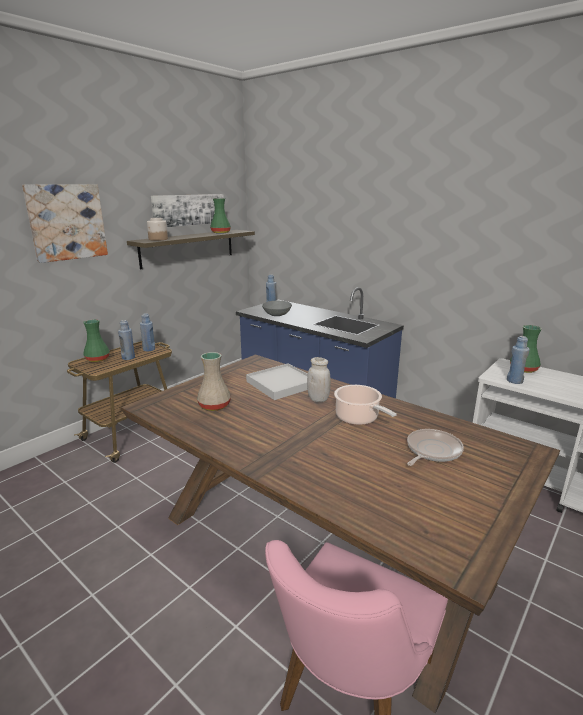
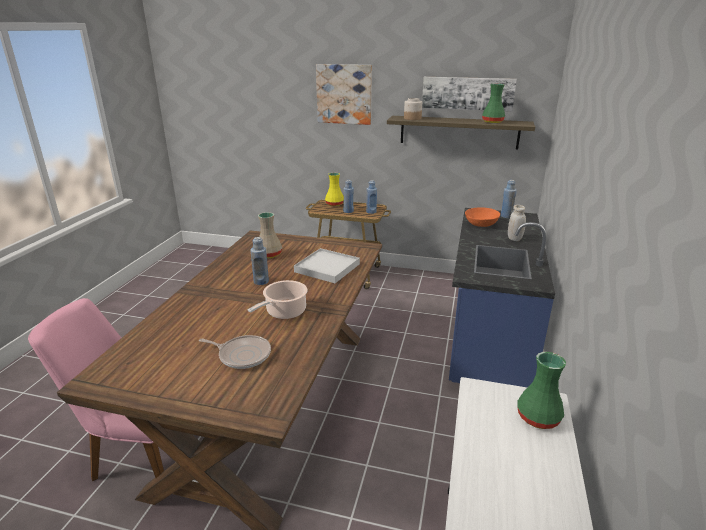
camera: 65 degrees right, 5 degrees up
green vase [83,319,110,362] -> yellow vase [325,173,344,206]
grey bowl [262,301,292,316] -> orange bowl [465,207,500,227]
white jar [307,357,331,402] -> white jar moved to [508,205,526,241]
blue bottle [507,336,530,384] -> blue bottle moved to [250,237,269,285]

